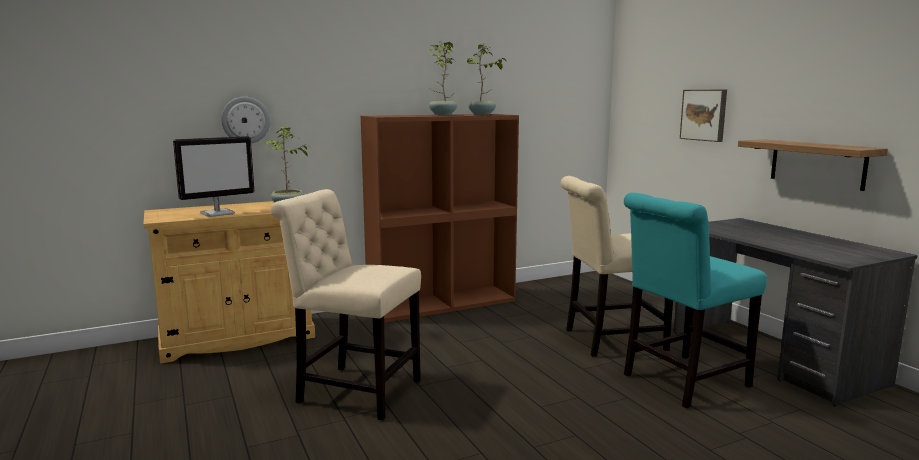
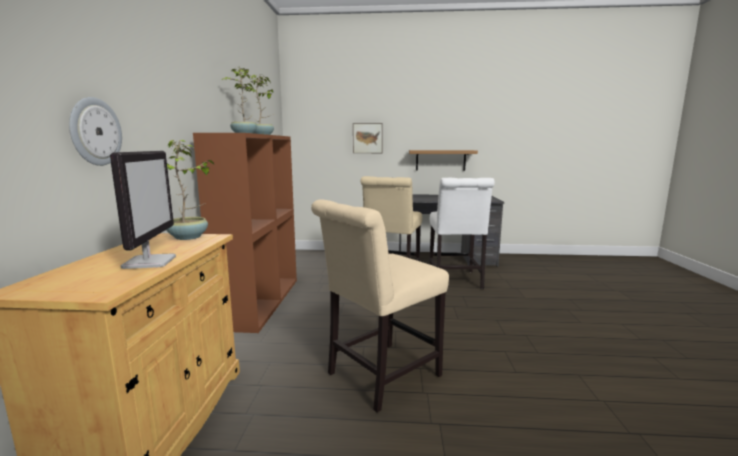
camera: 60 degrees left, 0 degrees up
turquoise chair [624,192,767,408] -> white chair [429,178,495,289]

